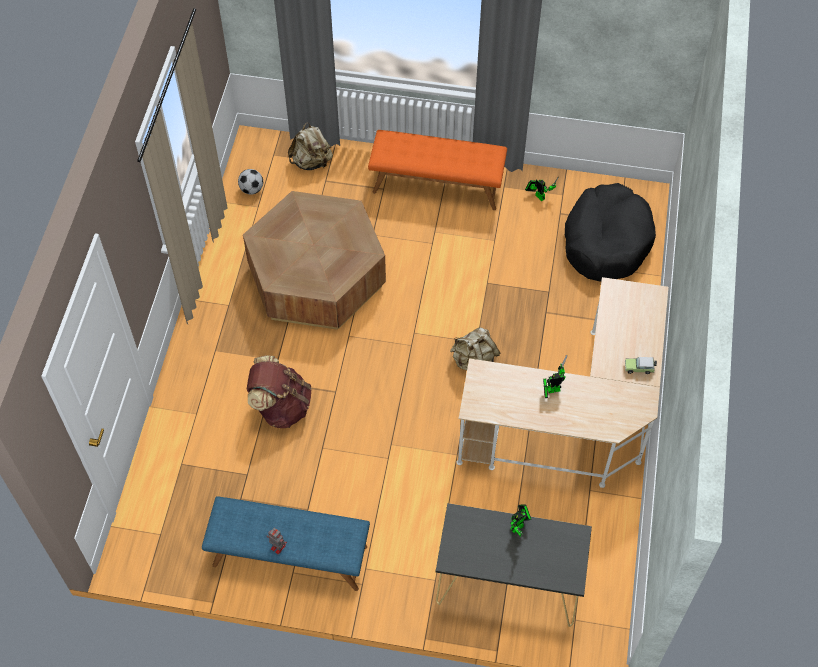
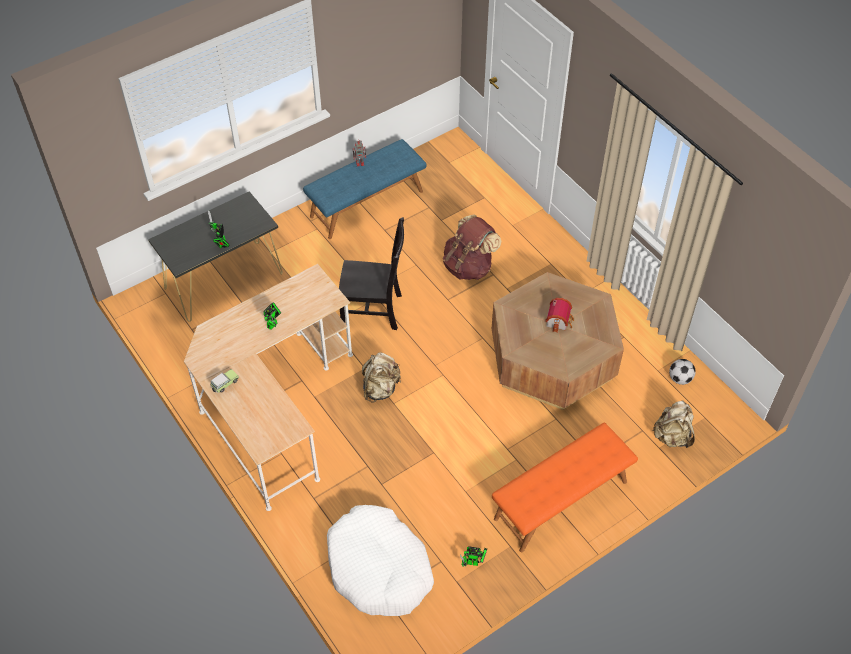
camera: 135 degrees right, 5 degrees down
black dog bed [565,183,656,281] -> white dog bed [327,505,434,616]
none -> black chair [339,217,404,330]
none -> toy house [545,298,574,332]

